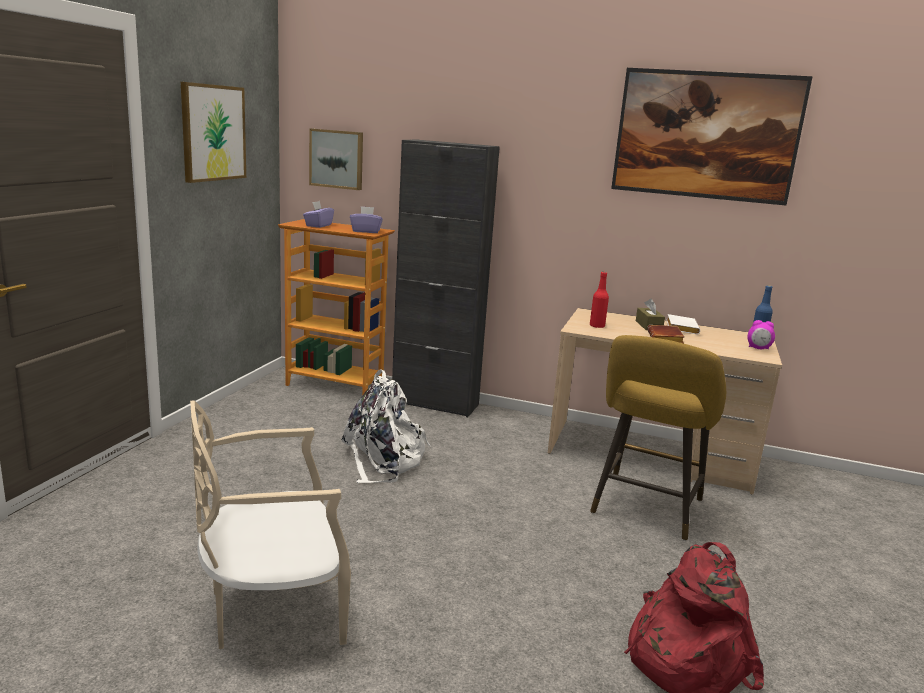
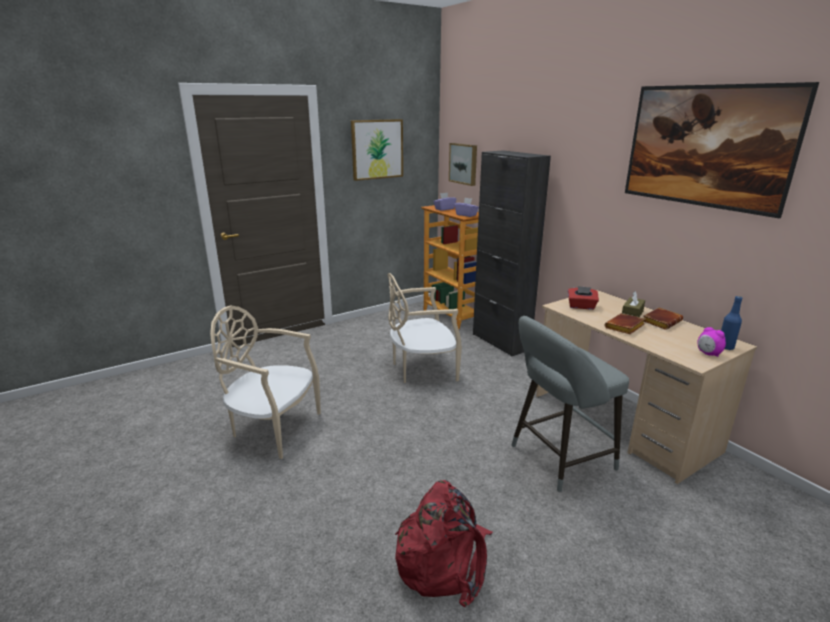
camera: 40 degrees right, 5 degrees up
white backpack [342,369,430,483] -> beige chair [387,273,462,383]
red bottle [590,272,609,328] -> red tissue box [568,286,599,310]
yellow stool [590,335,726,541] -> grey stool [511,316,629,492]
white book [667,314,700,335] -> brown book [644,308,683,330]

